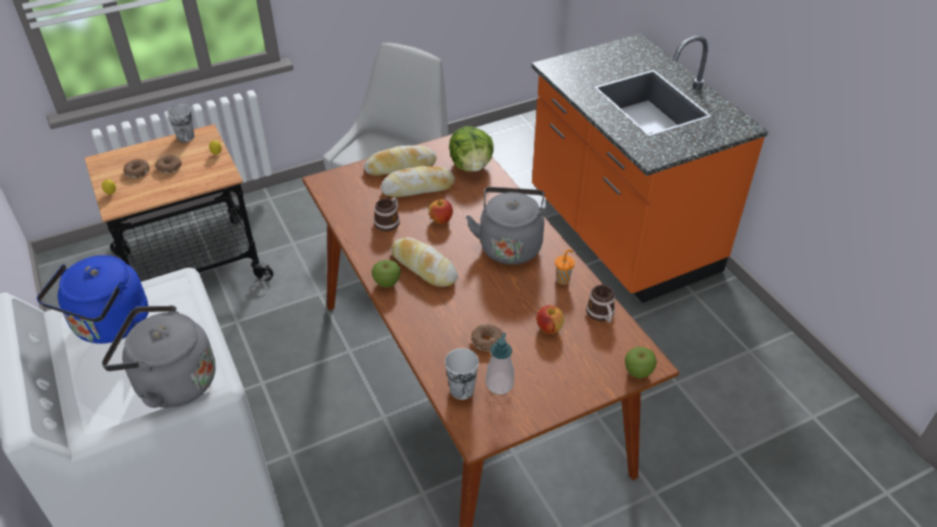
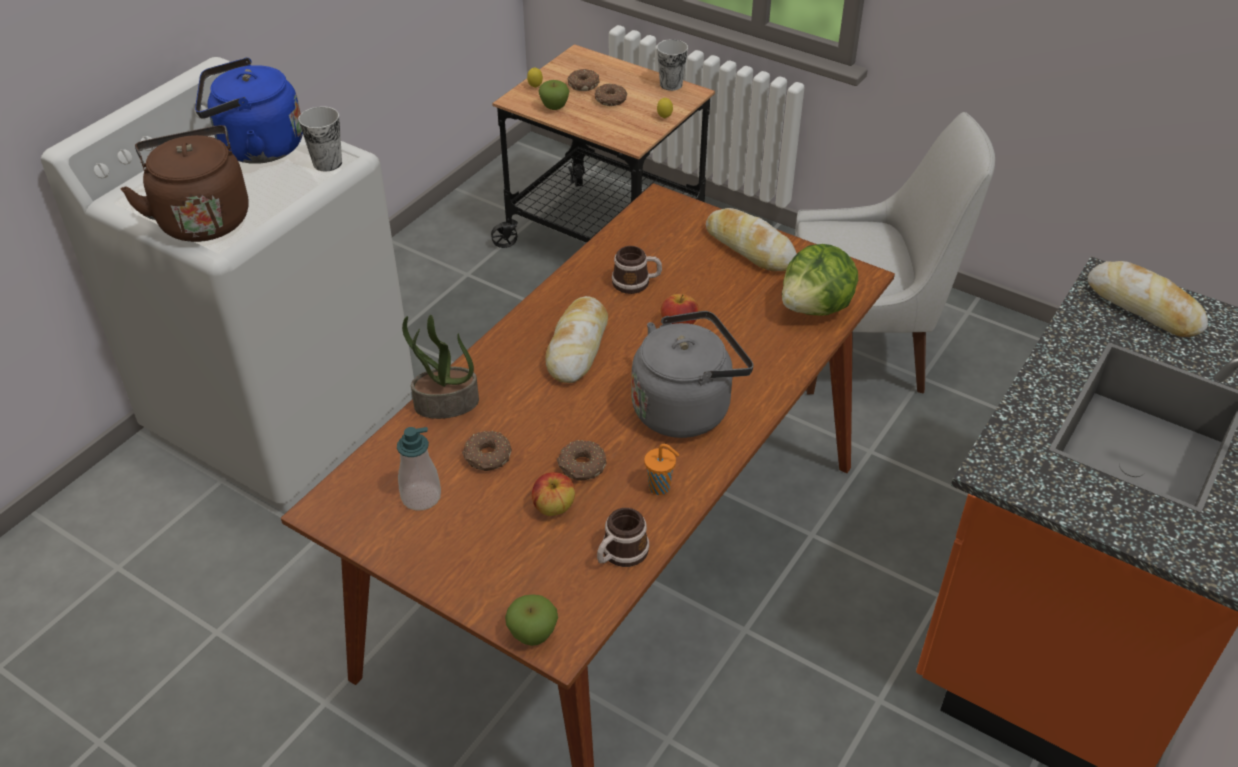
camera: 60 degrees right, 0 degrees up
grey kettle [102,305,216,408] -> brown kettle [120,125,248,242]
apple [372,260,401,288] -> apple moved to [539,80,569,110]
bread [381,166,455,197] -> bread moved to [1088,261,1208,337]
cup [445,348,479,400] -> cup moved to [299,107,342,171]
none -> potted plant [402,315,479,419]
none -> donut [557,440,607,481]

